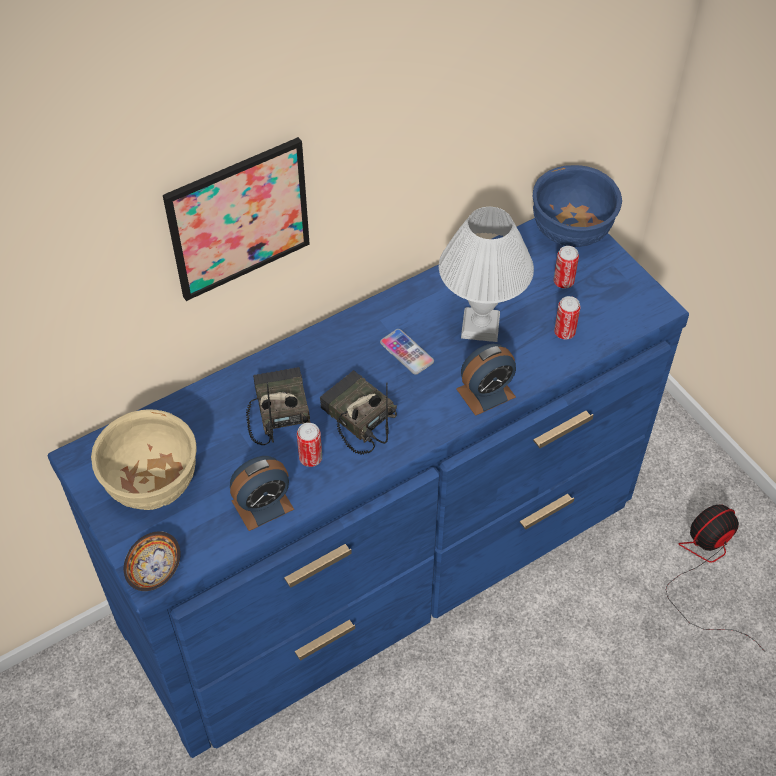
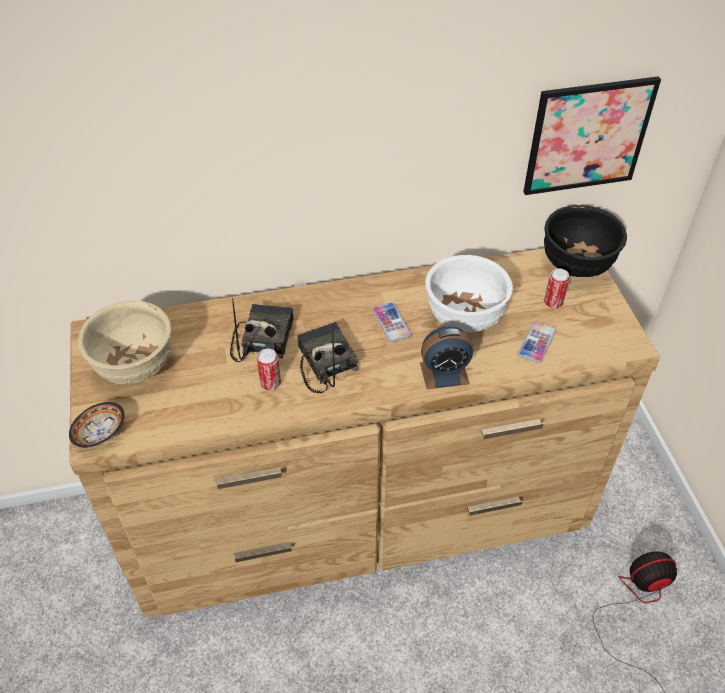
camera: 20 degrees right, 5 degrees down
blue dresser [48,218,689,758] -> brown dresser [69,248,660,618]
picture [163,137,310,301] -> picture moved to [523,76,661,195]
alarm clock [230,456,294,531] -> none
white table lamp [439,207,534,342] -> white bowl [425,255,513,333]
blue bowl [533,165,622,247] -> black bowl [544,205,627,277]
can [554,296,581,339] -> phone [518,322,556,363]

